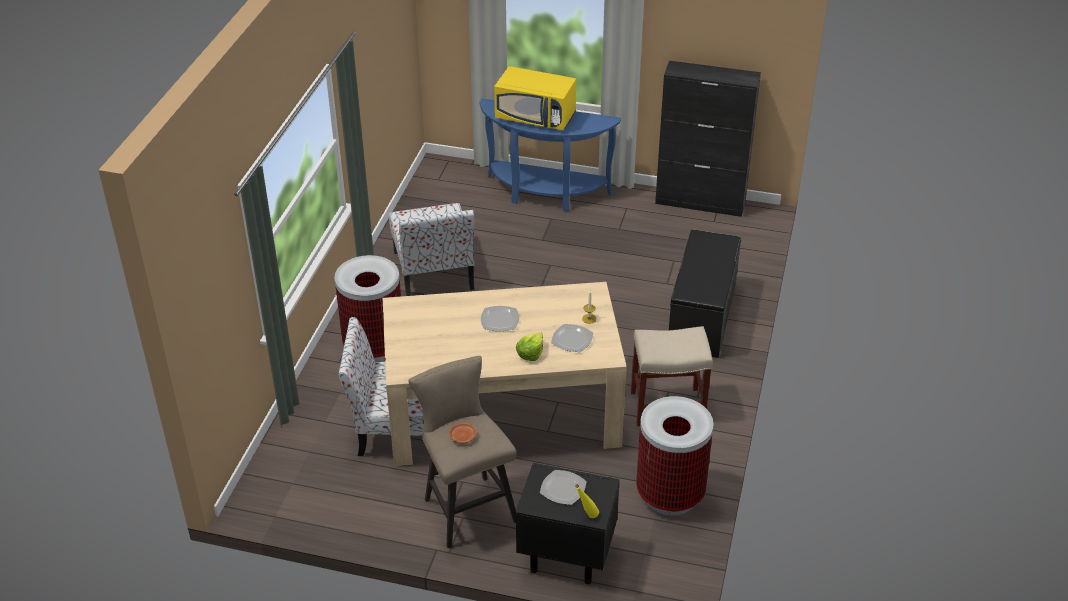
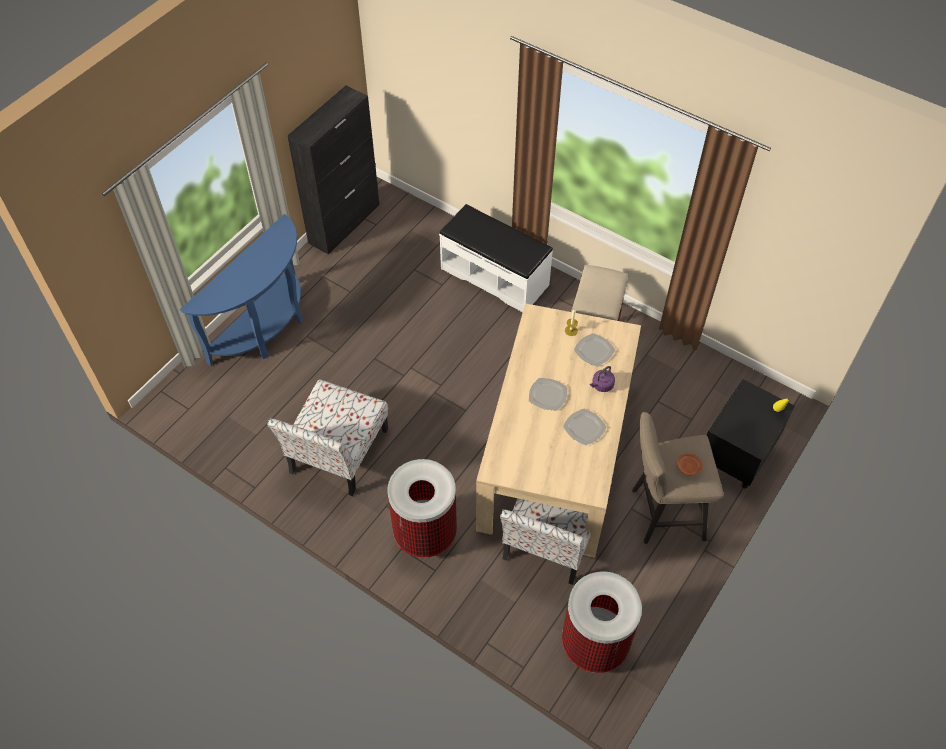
camera: 70 degrees left, 15 degrees up
chair [389,203,474,296] -> chair turned 105 degrees clockwise [268,380,388,496]
yellow microwave [494,66,576,130] -> none
lettuce [516,332,543,361] -> purple kettle [590,366,615,392]
plate [540,470,587,505] -> plate moved to [563,408,607,446]
trash can [636,396,714,515] -> trash can moved to [562,571,642,673]
black bench [669,229,741,358] -> white bench [439,204,553,312]

